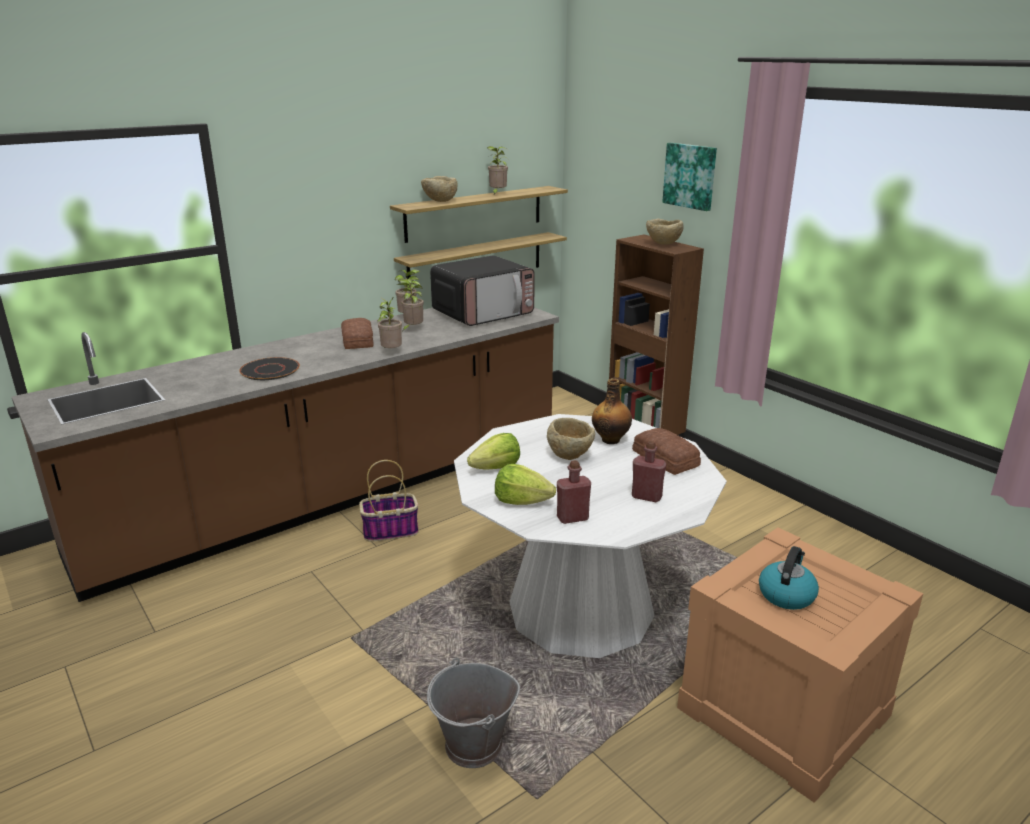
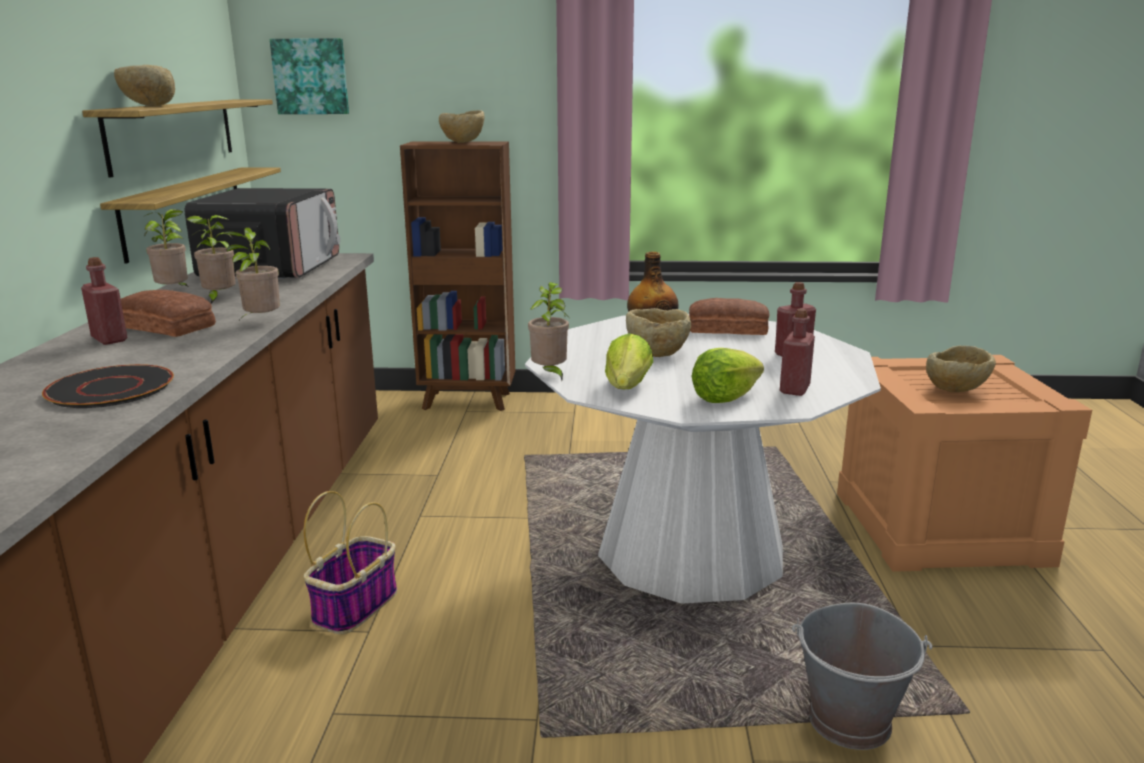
camera: 50 degrees left, 5 degrees down
potted plant [487,146,508,196] -> potted plant moved to [528,282,569,380]
picture [662,143,717,211] -> picture moved to [270,38,349,114]
kettle [759,546,819,610] -> beige bowl [926,346,996,392]
none -> red bottle [81,257,128,345]

